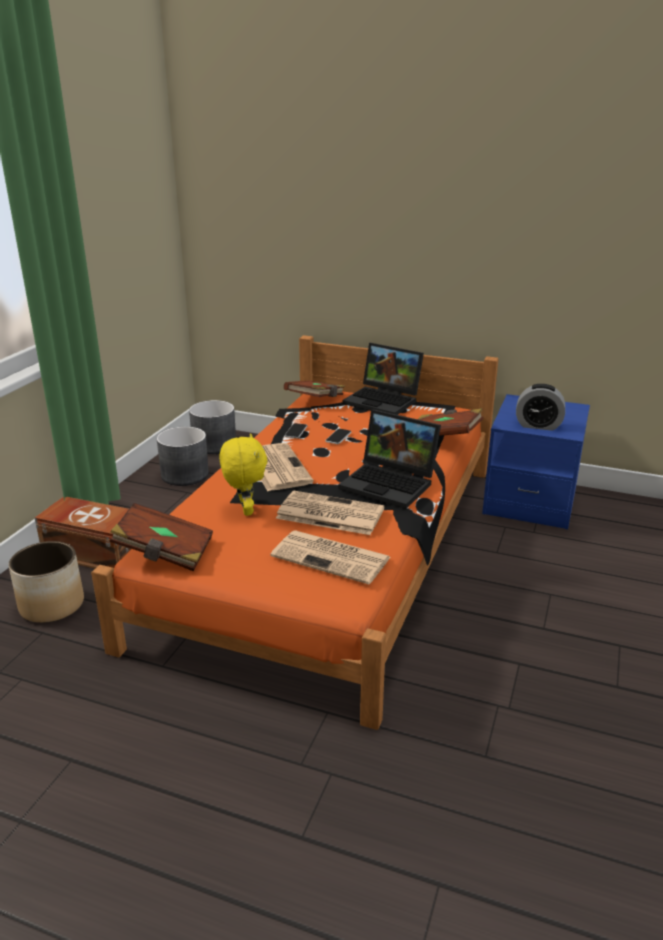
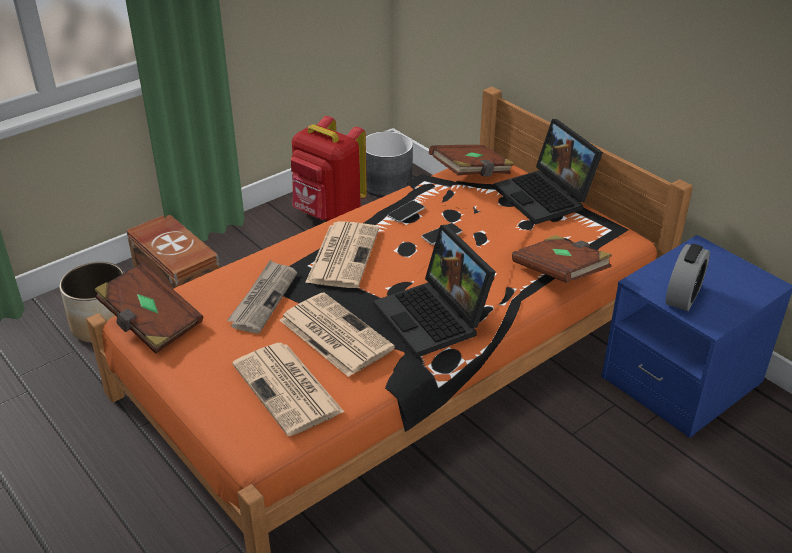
camera: 30 degrees right, 10 degrees up
grey planter [157,427,209,486] -> red backpack [291,116,367,221]
yellow plush toy [219,433,267,516] -> newspaper [227,260,297,333]
alarm clock [516,384,565,431] -> alarm clock turned 105 degrees counterclockwise [666,244,710,311]

